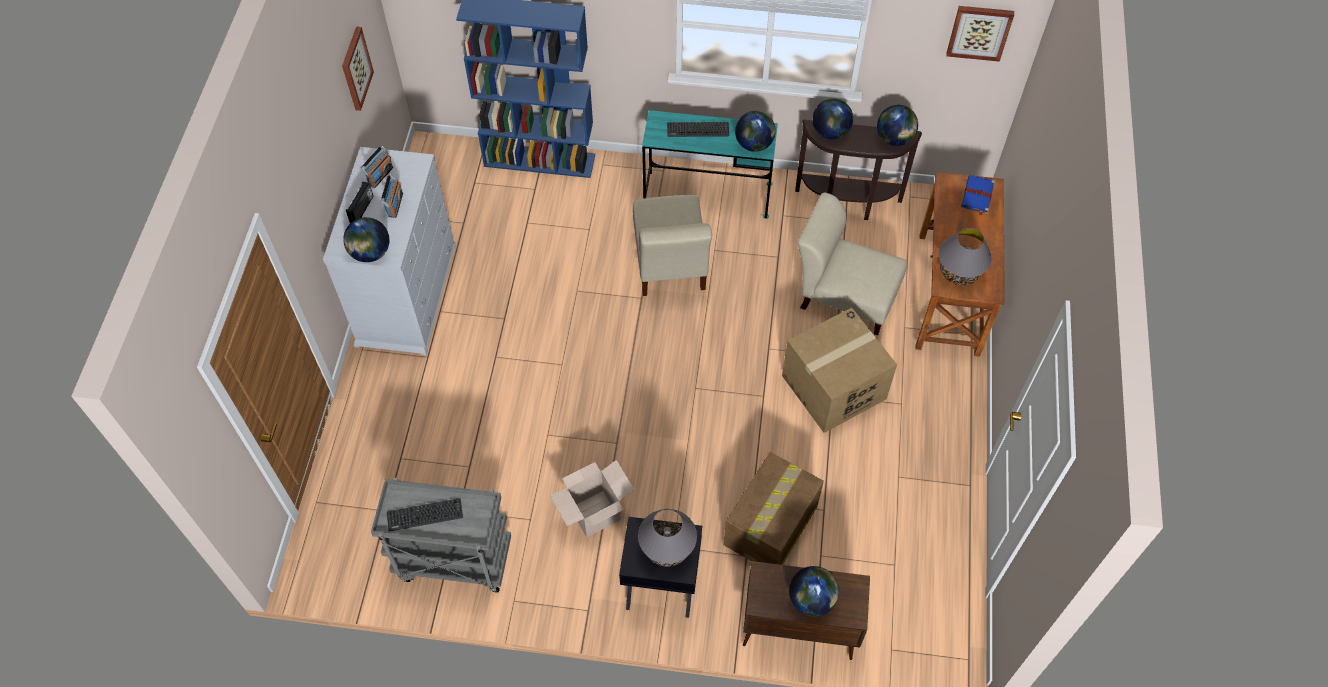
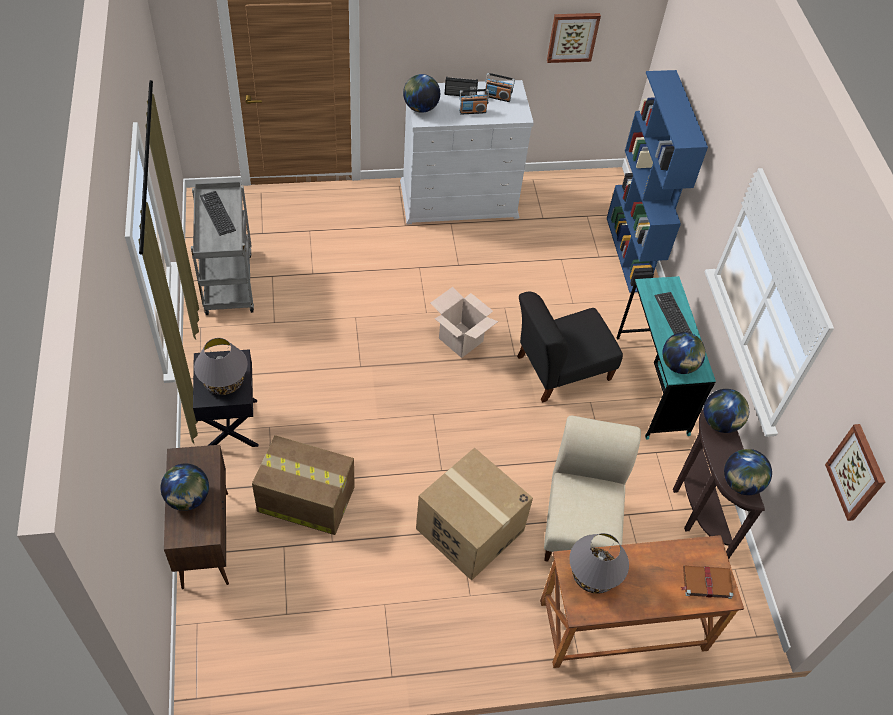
camera: 70 degrees right, 5 degrees down
cardboard box [550,460,635,537] -> cardboard box moved to [430,287,498,358]
beige chair [633,195,712,296] -> black chair [517,292,623,403]
blue book [961,175,995,215] -> brown book [681,565,734,599]

